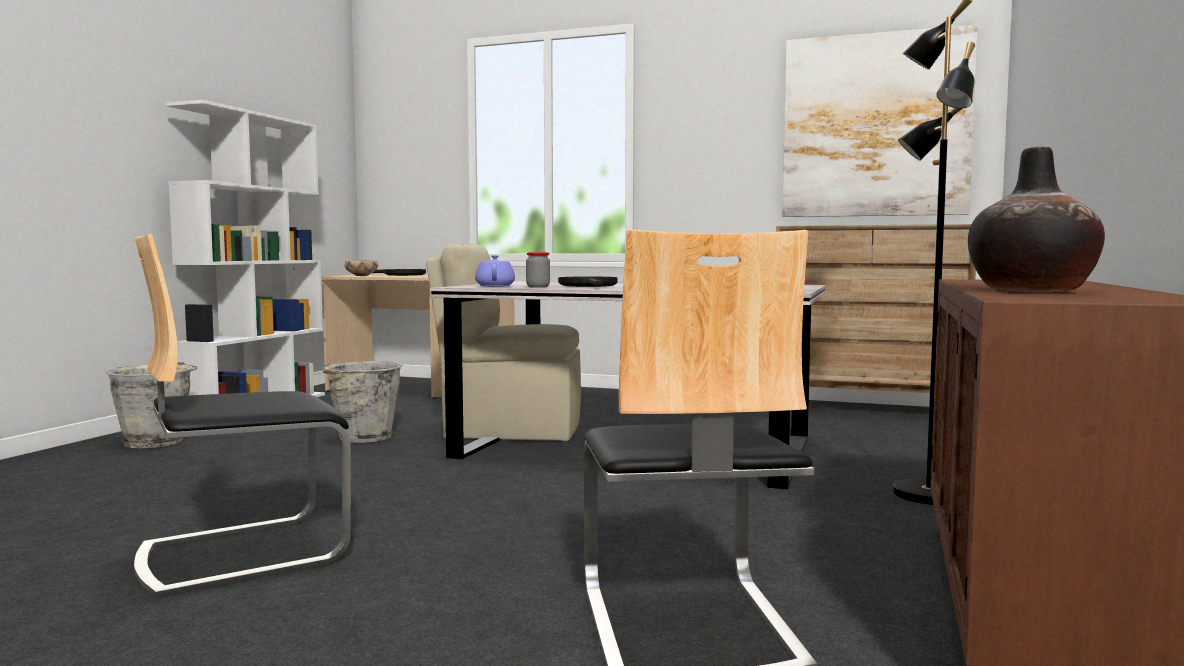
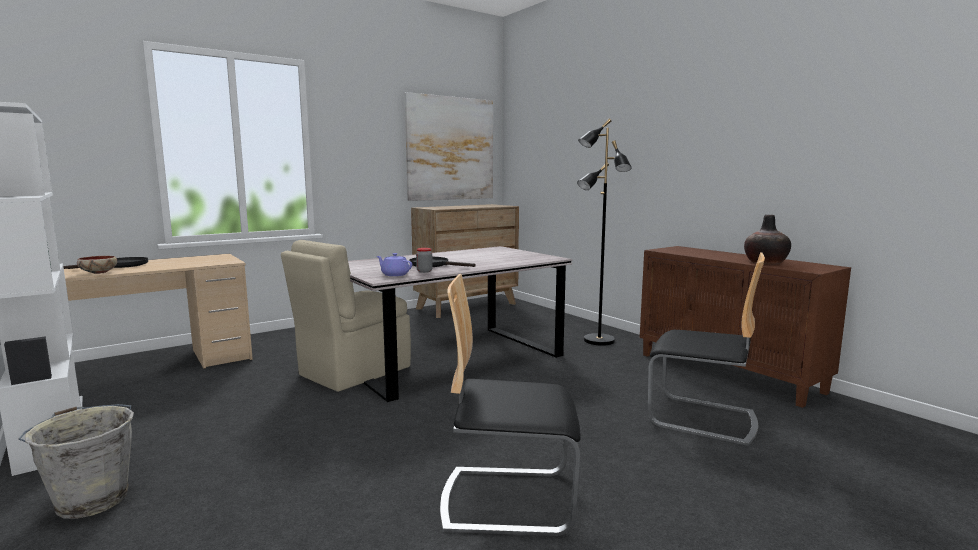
camera: 55 degrees left, 5 degrees up
chair [134,234,351,597] -> chair turned 90 degrees clockwise [440,274,581,536]
grey bucket [322,361,403,443] -> none

